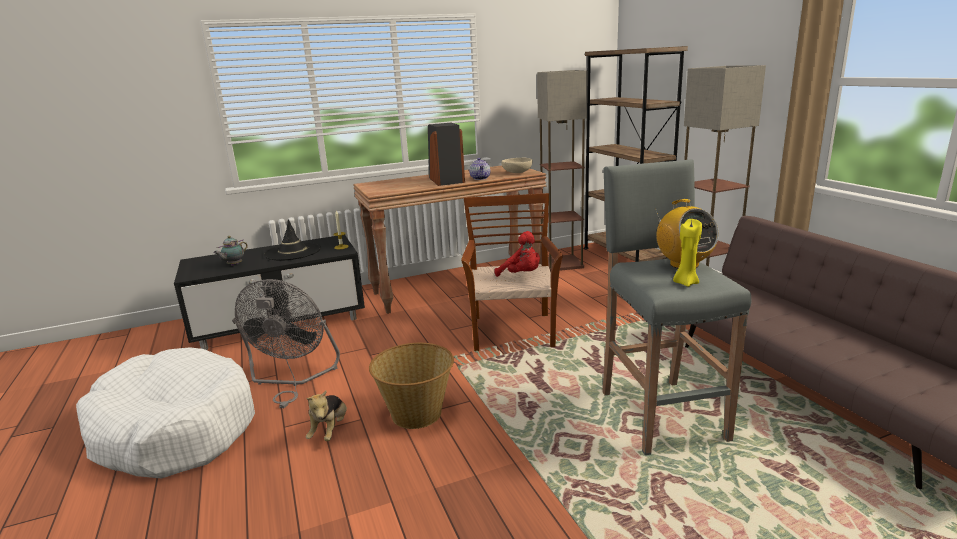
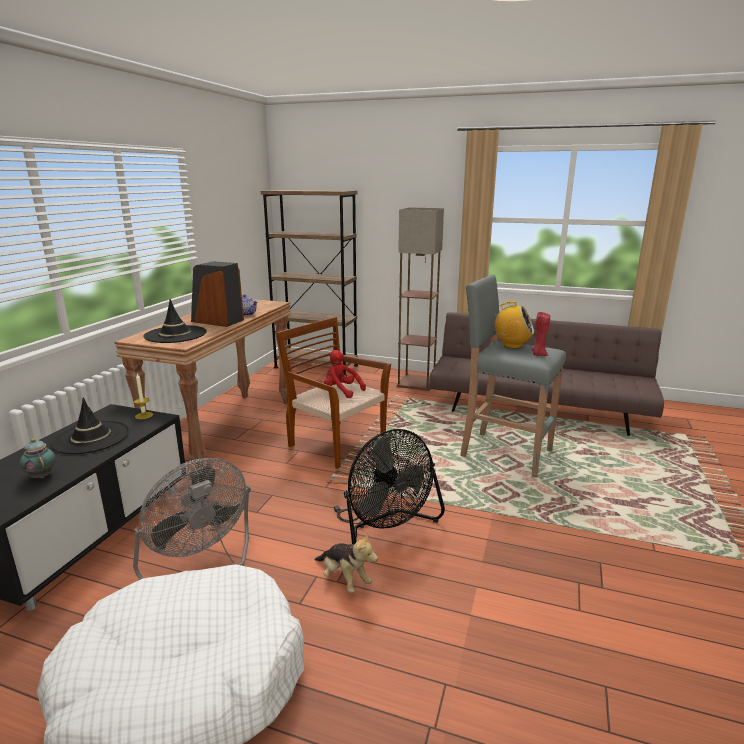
camera: 50 degrees left, 0 degrees up
teapot [213,236,248,266] -> teapot turned 150 degrees clockwise [20,438,56,479]
basket [369,343,454,429] -> black fan [334,429,445,544]
red plush toy [494,231,540,277] -> red plush toy turned 135 degrees counterclockwise [324,350,366,398]
beige bowl [501,158,533,173] -> none
floor lamp [537,70,588,272] -> none
yellow candle [673,219,702,287] -> red candle [532,312,550,356]
none -> black hat [143,299,207,343]

